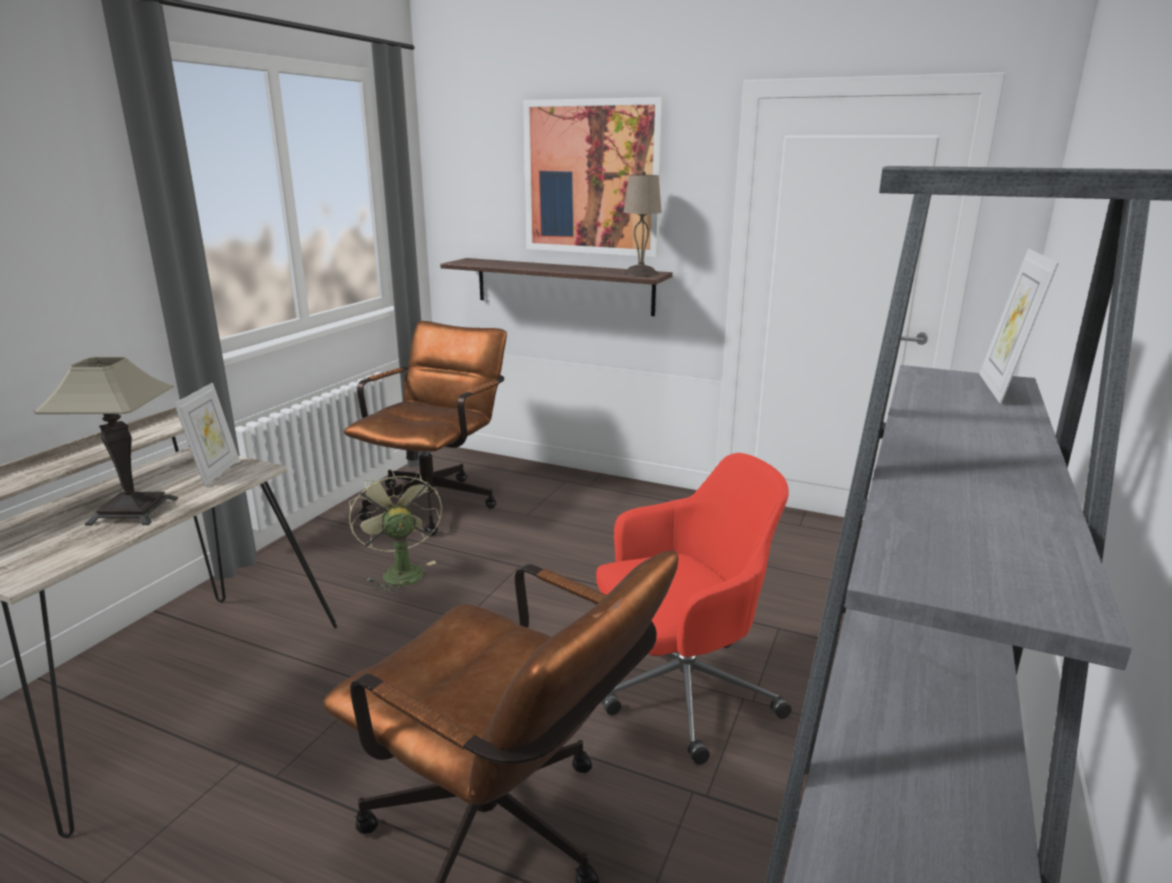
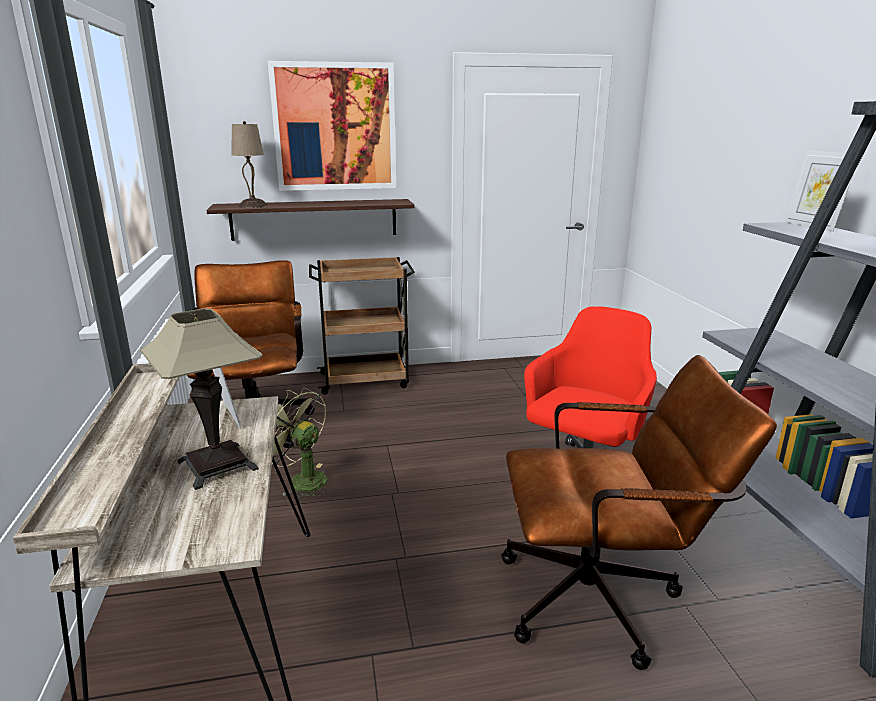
camera: 35 degrees left, 0 degrees up
beige table lamp [623,171,662,277] -> beige table lamp moved to [231,121,268,208]
none -> brown cart [309,257,415,395]

